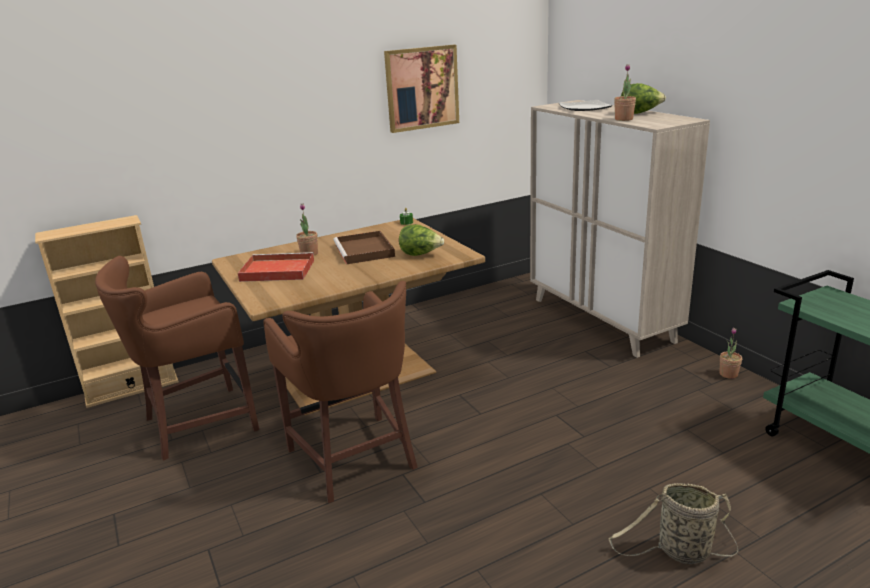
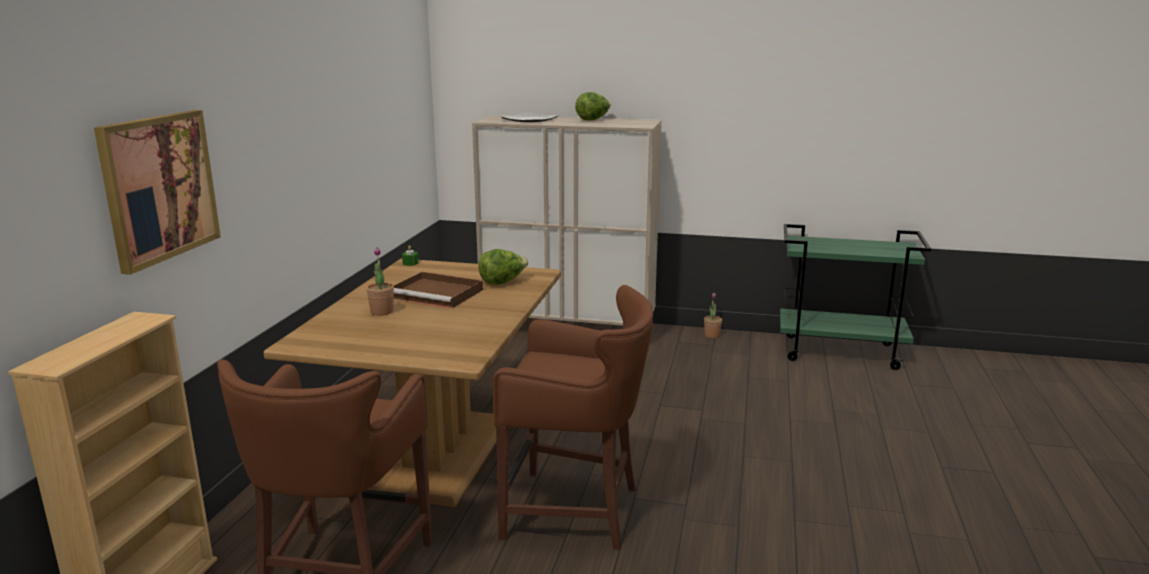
camera: 50 degrees left, 5 degrees down
red tray [238,252,314,282] -> none
picture [384,45,459,133] -> picture moved to [94,110,221,275]
basket [608,483,739,564] -> none
potted plant [614,64,636,121] -> none

